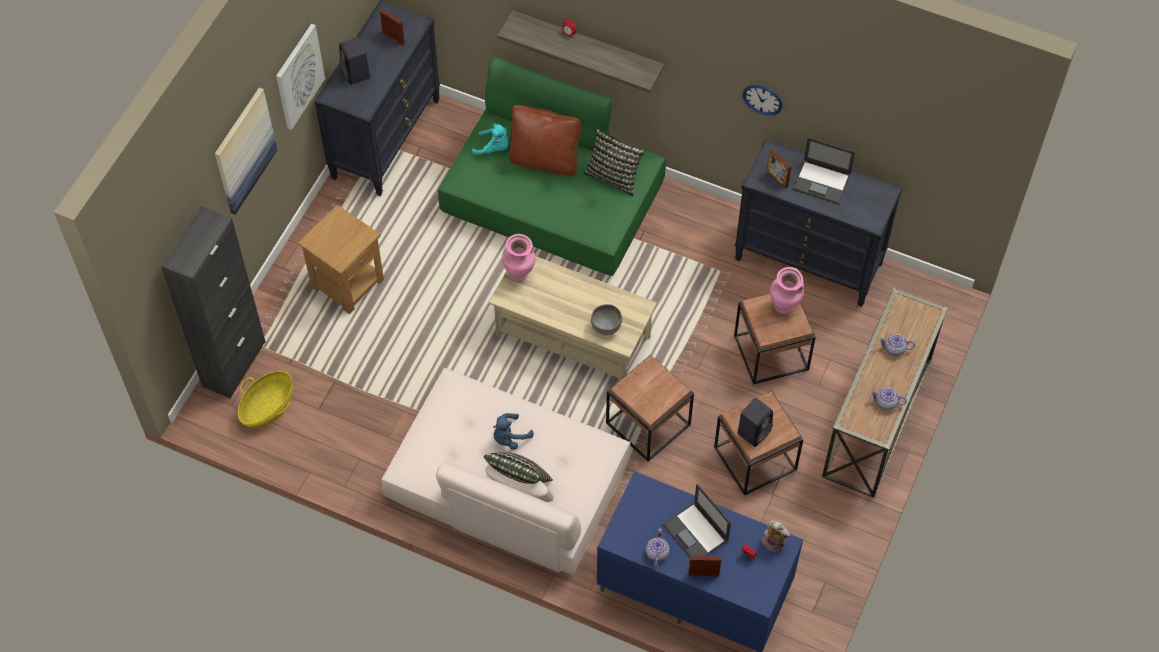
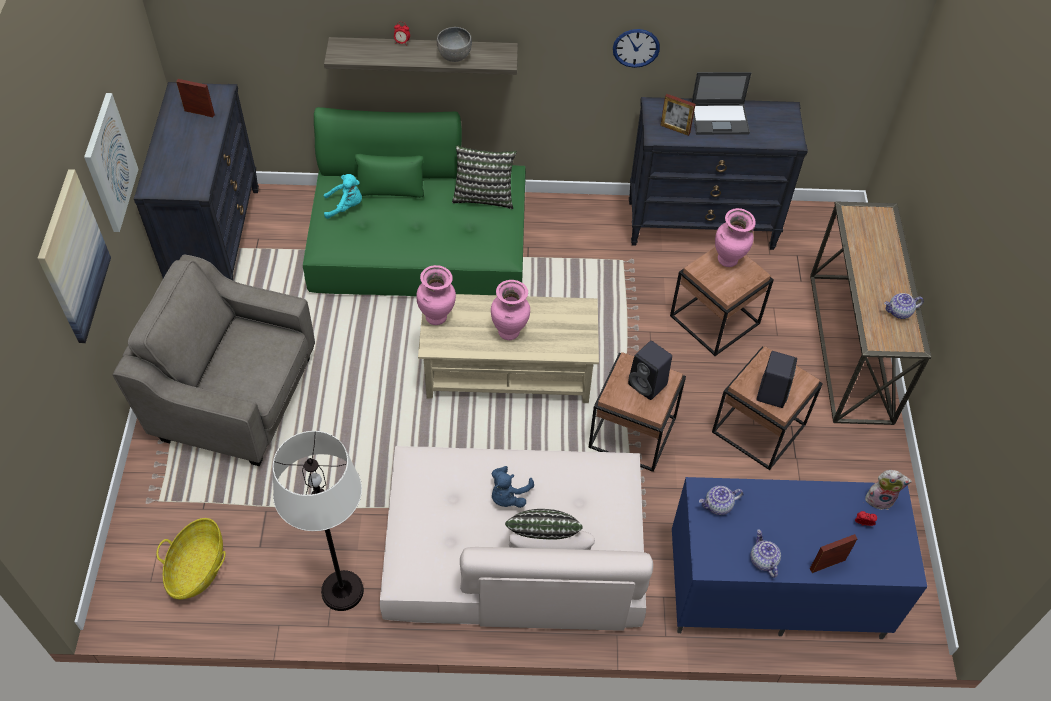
camera: 25 degrees left, 5 degrees down
black cabinet [161,206,266,399] -> none
brown side table [298,205,384,314] -> grey armchair [112,255,315,466]
black speaker [339,37,370,85] -> black speaker moved to [628,341,672,400]
brown pillow [509,105,581,176] -> none
grey bowl [591,304,622,335] -> grey bowl moved to [437,27,472,62]
laptop [663,484,731,557] -> none
teapot [878,334,915,356] -> teapot moved to [699,486,743,515]
none -> white floor lamp [272,431,364,611]
none -> pink vase [491,280,530,340]

